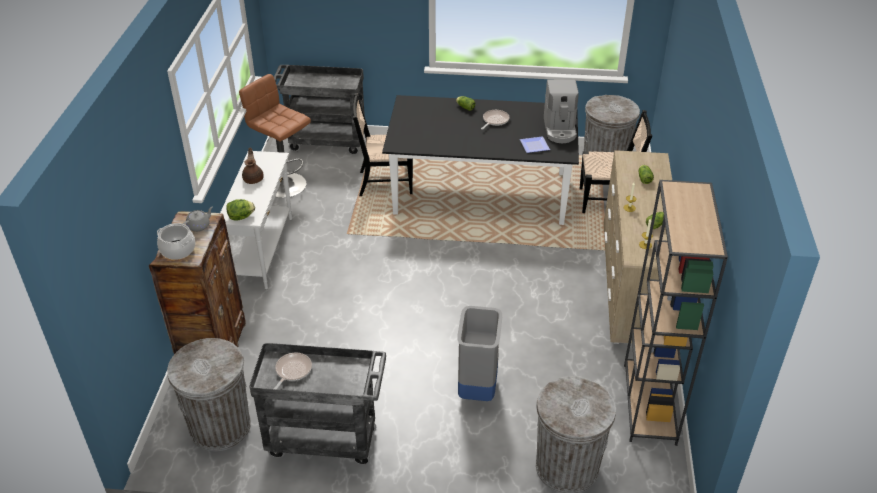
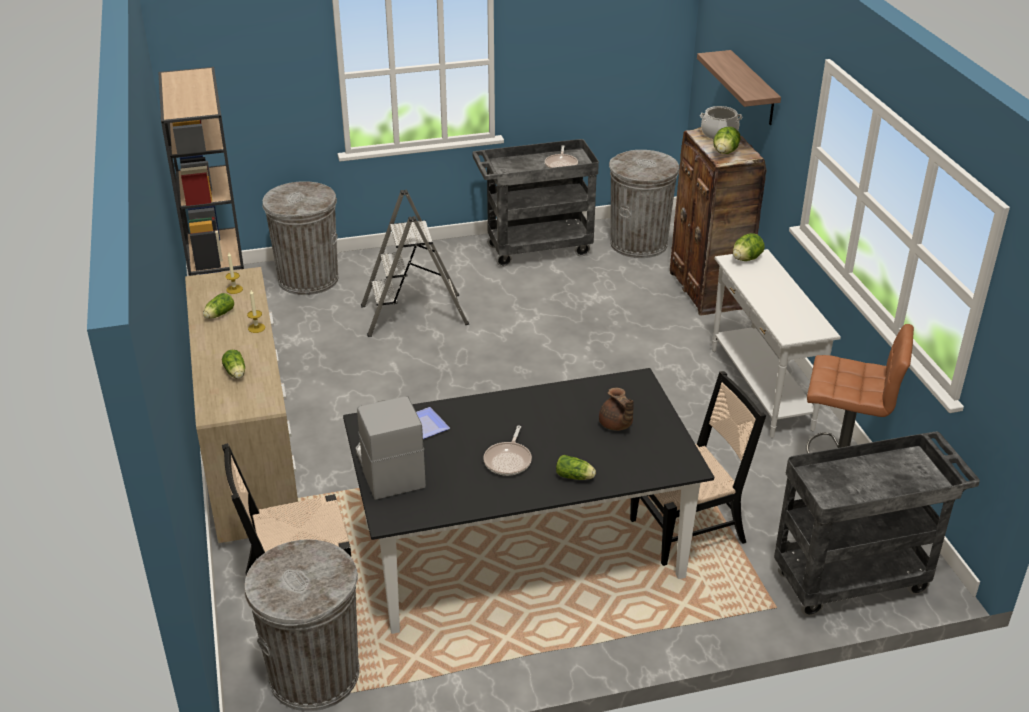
camera: 160 degrees right, 5 degrees down
grey teapot [182,206,213,232] -> lettuce [713,127,741,154]
brown teapot [242,147,264,184] -> brown teapot moved to [599,388,633,431]
grey trash can [457,306,502,401] -> grey step ladder [361,190,469,337]
none -> shelf [697,50,781,125]

